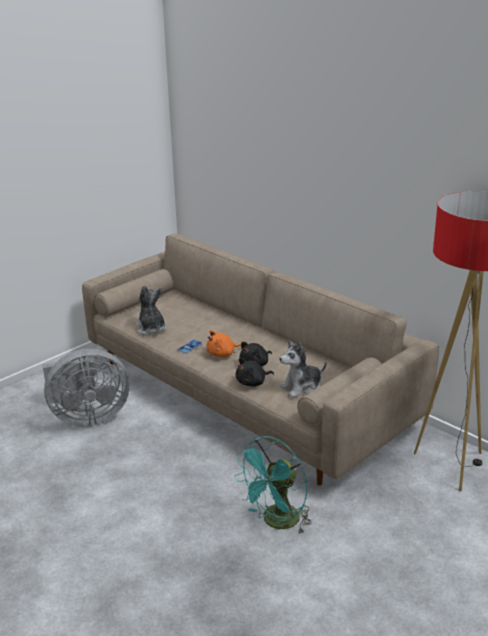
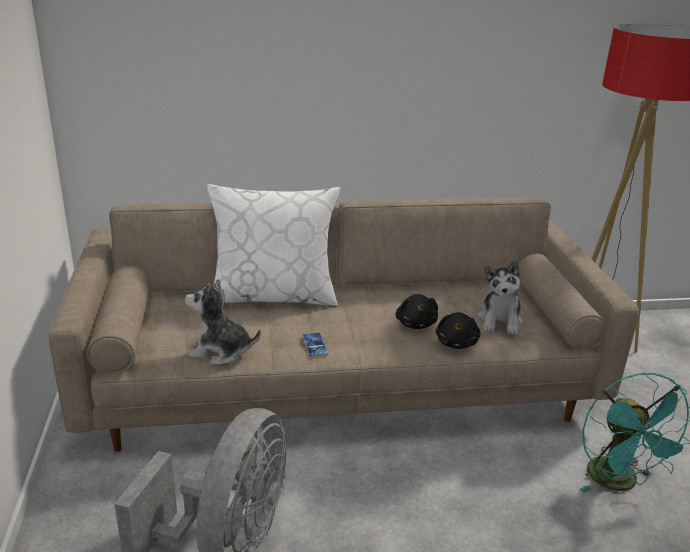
camera: 55 degrees left, 0 degrees up
orange plush toy [206,330,241,357] -> none
none -> white pillow [207,184,340,307]

